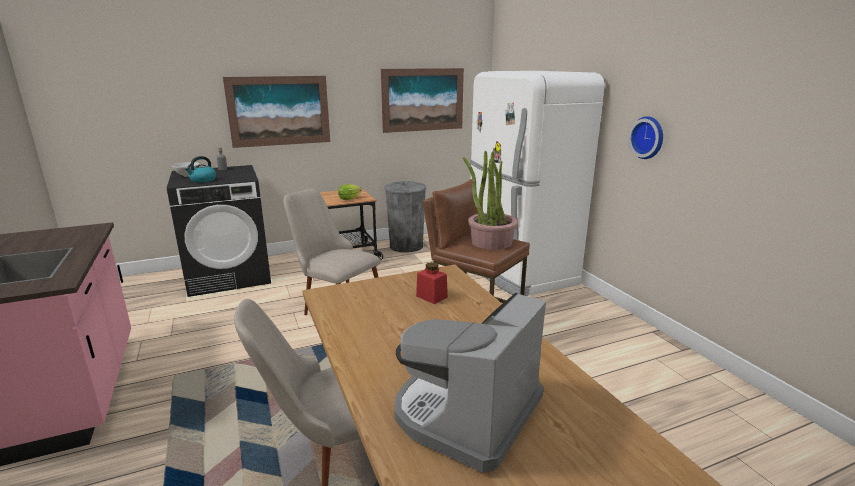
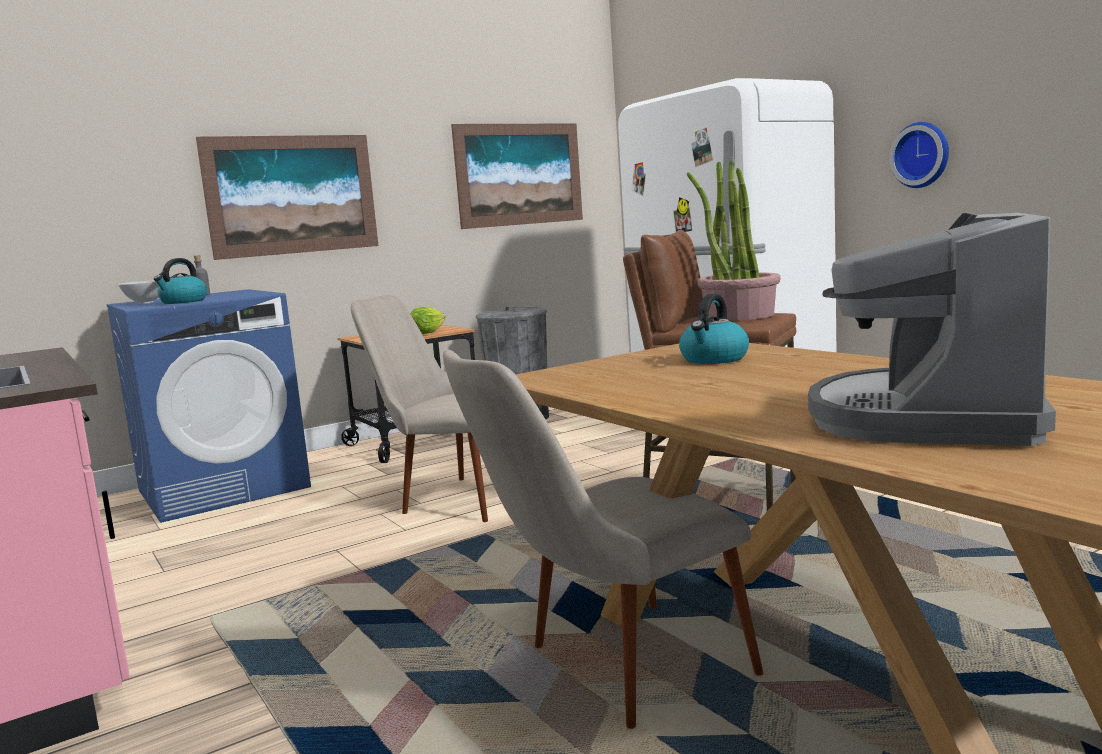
camera: 10 degrees left, 10 degrees down
black washing machine [167,165,271,297] -> blue washing machine [106,289,311,523]
red jar [416,262,448,304] -> kettle [679,294,749,364]

